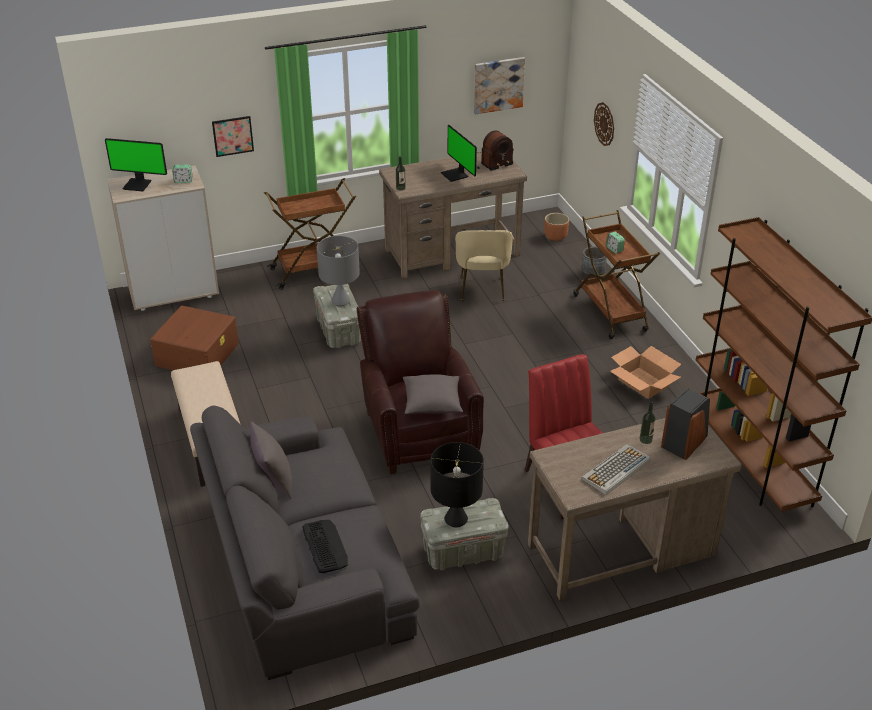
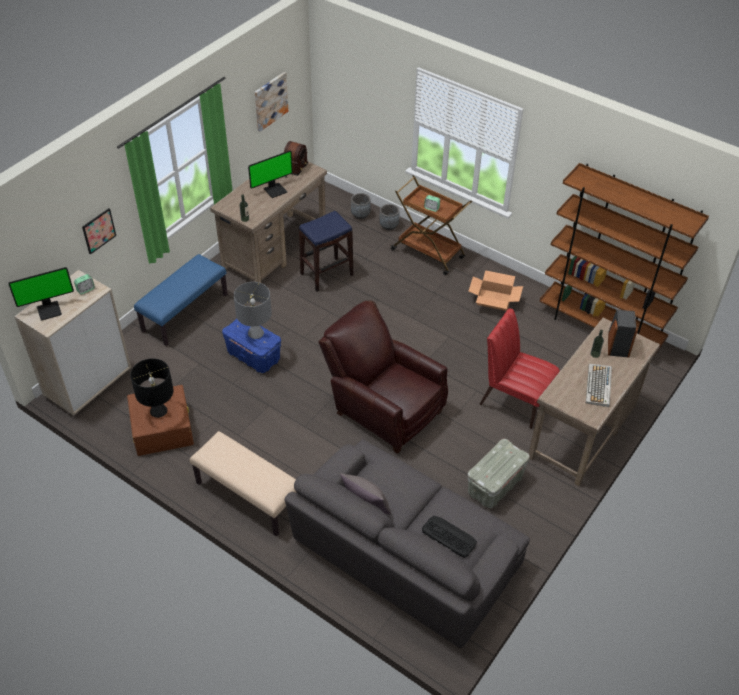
camera: 35 degrees left, 10 degrees up
brown cart [264,178,356,290] -> blue bench [134,254,228,346]
grey storage box [313,284,361,348] -> blue storage box [222,318,281,373]
grey pillow [403,375,463,414] -> none
black table lamp [430,442,484,528] -> black table lamp moved to [130,358,174,418]
monitor [441,125,477,182] -> monitor turned 60 degrees counterclockwise [248,150,293,198]
beige chair [455,230,513,301] -> stool [299,211,353,292]
brown planter [544,213,569,241] -> none
wall clock [594,102,614,146] -> none
none -> grey planter [351,193,371,219]

